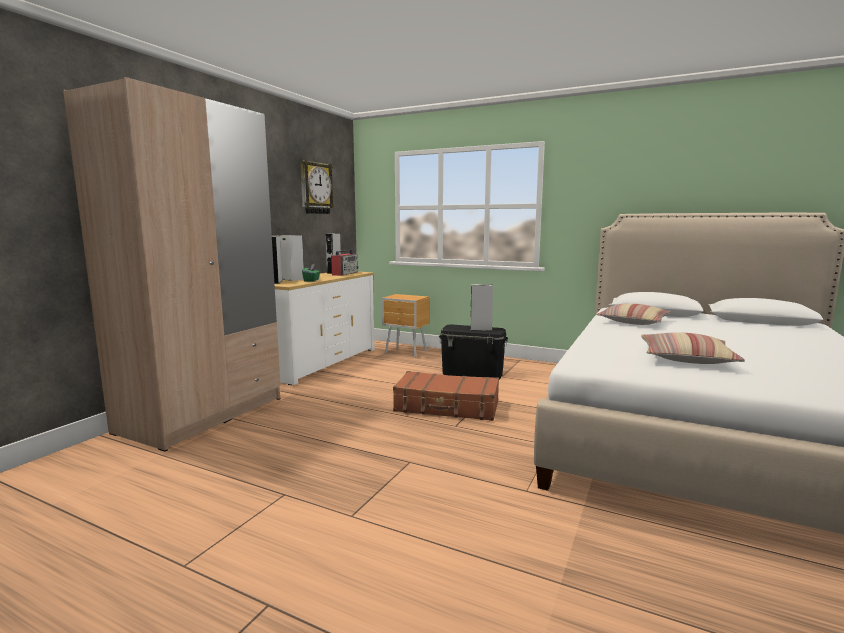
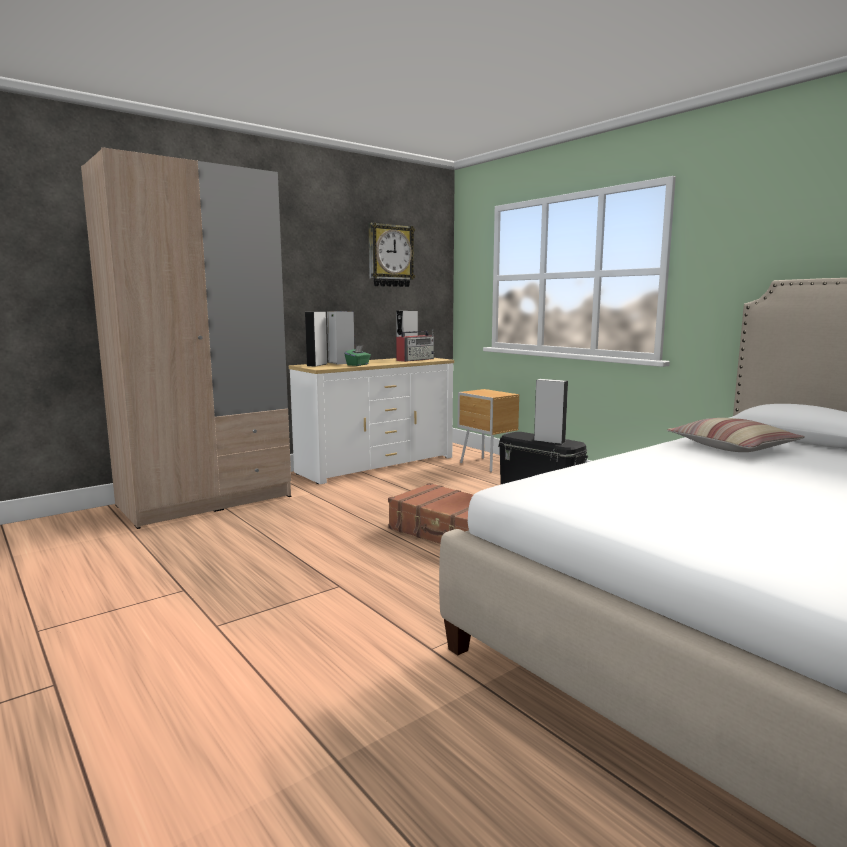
camera: 25 degrees right, 0 degrees up
pillow [641,332,745,364] -> none

